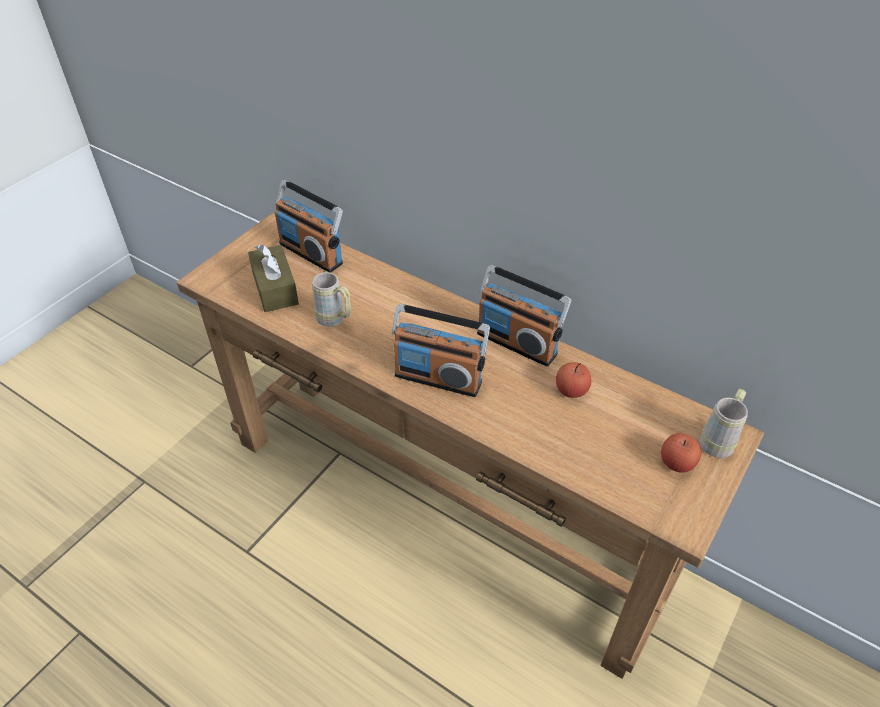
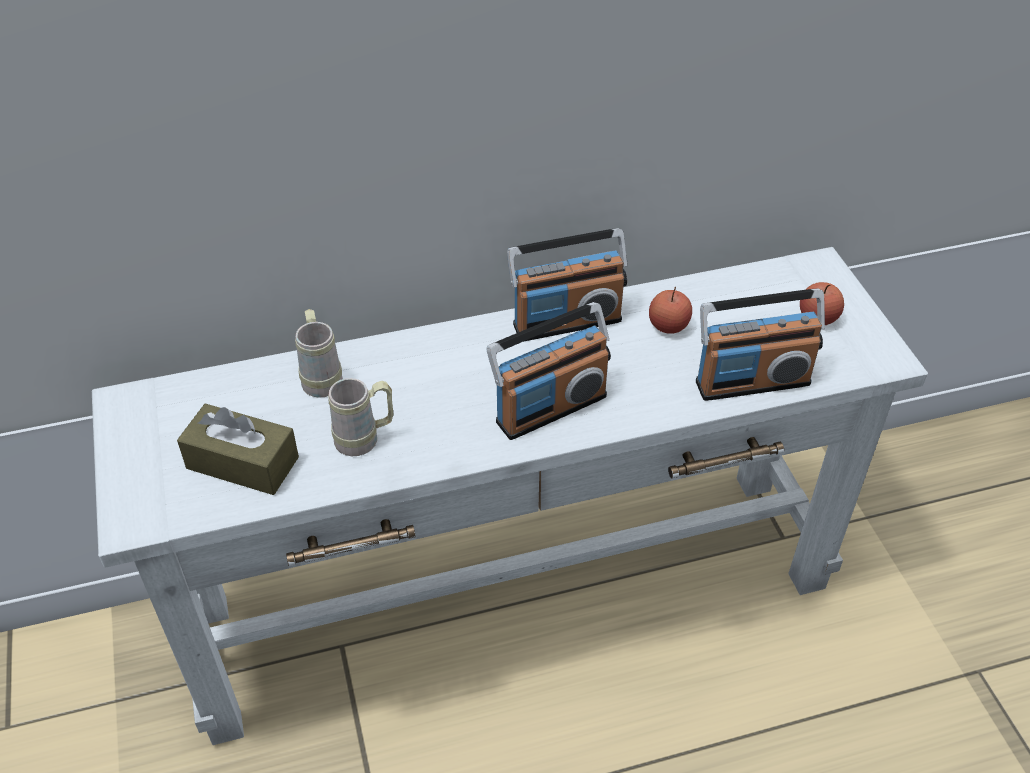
camera: 50 degrees left, 0 degrees up
brown console table [177,213,764,679] -> white console table [92,247,928,745]
radio [275,180,343,273] -> radio moved to [696,288,825,401]
beige mug [699,389,748,458] -> beige mug moved to [295,309,343,398]

